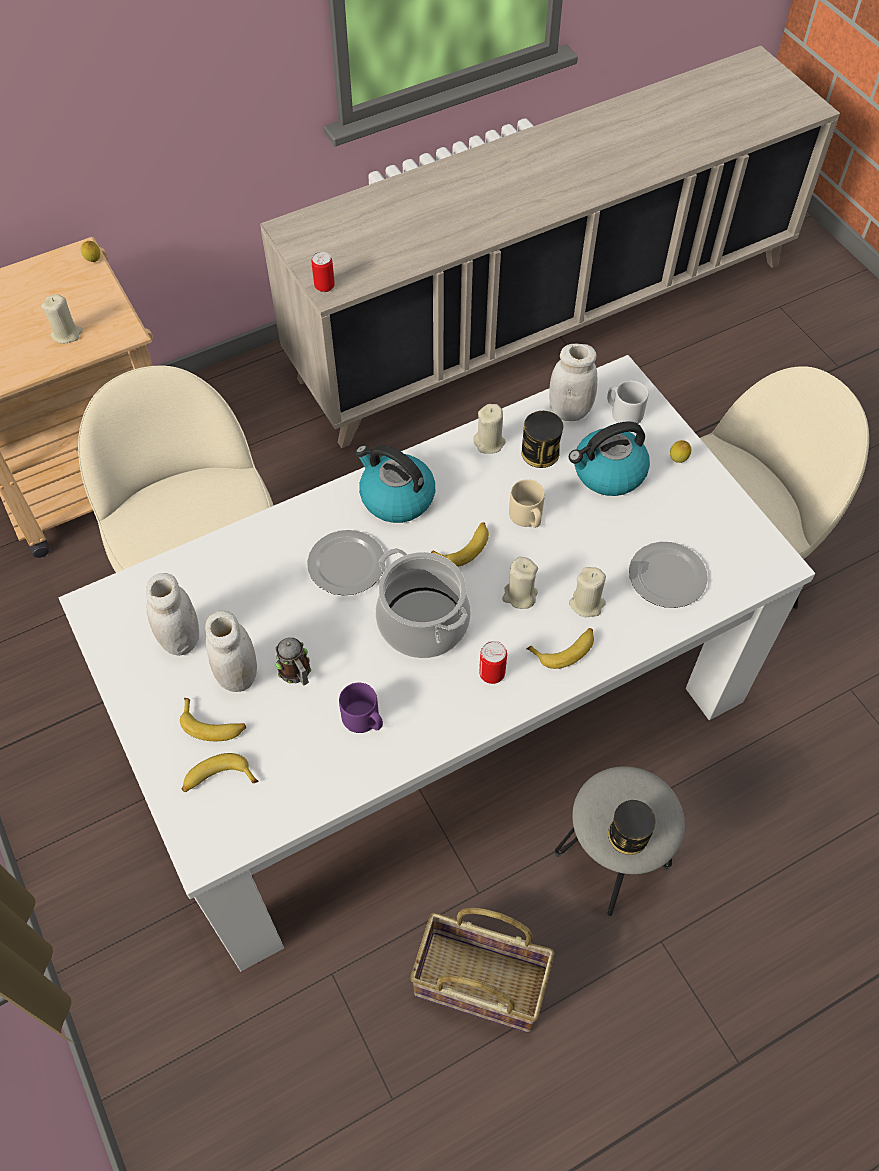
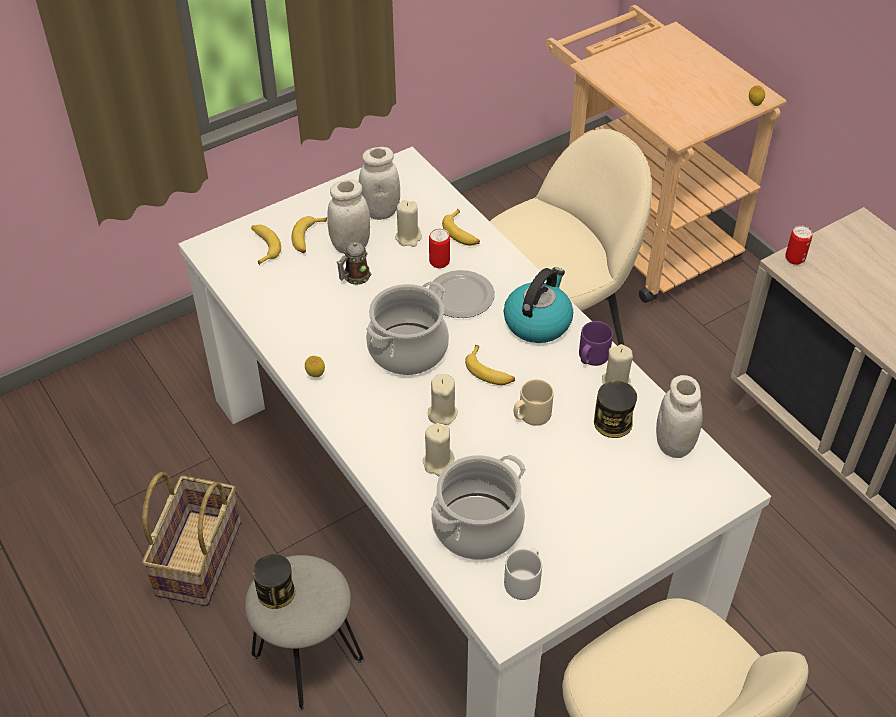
camera: 85 degrees right, 10 degrees down
beige candle [42,294,83,344] -> beige candle moved to [395,200,422,247]
purple mug [339,683,383,733] -> purple mug moved to [579,321,613,366]
can [479,641,507,684] -> can moved to [429,229,450,268]
banana [527,628,594,669] -> banana moved to [442,209,480,246]
kettle [569,421,650,496] -> none
grey mug [607,381,648,424] -> grey mug moved to [504,548,542,600]
plate [629,542,708,608] -> cooking pot [431,455,526,560]
lemon [670,440,691,463] -> lemon moved to [305,356,325,377]

